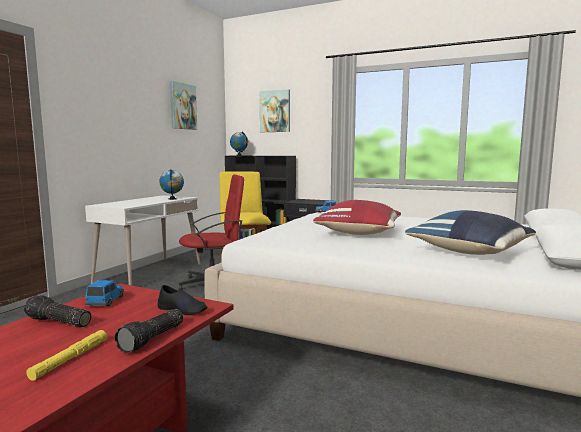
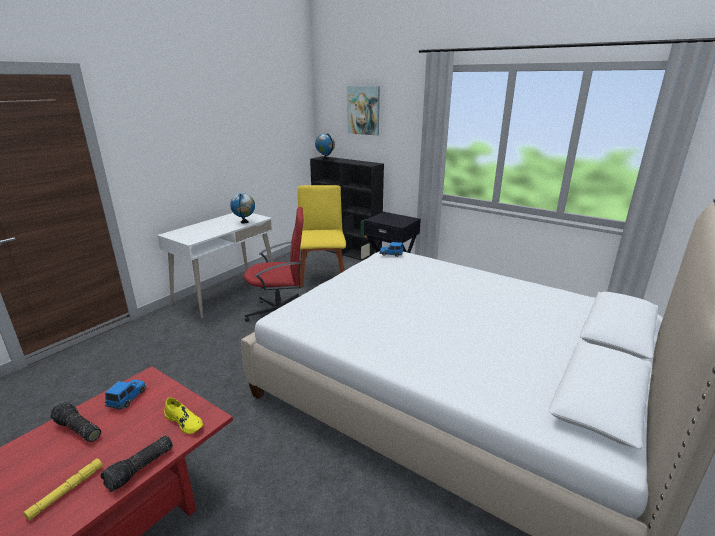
camera: 10 degrees right, 15 degrees up
black shoe [158,285,207,315] -> yellow shoe [164,398,203,434]
picture [170,81,197,130] -> none
red pillow [313,200,401,235] -> none
blue pillow [405,210,536,255] -> none

